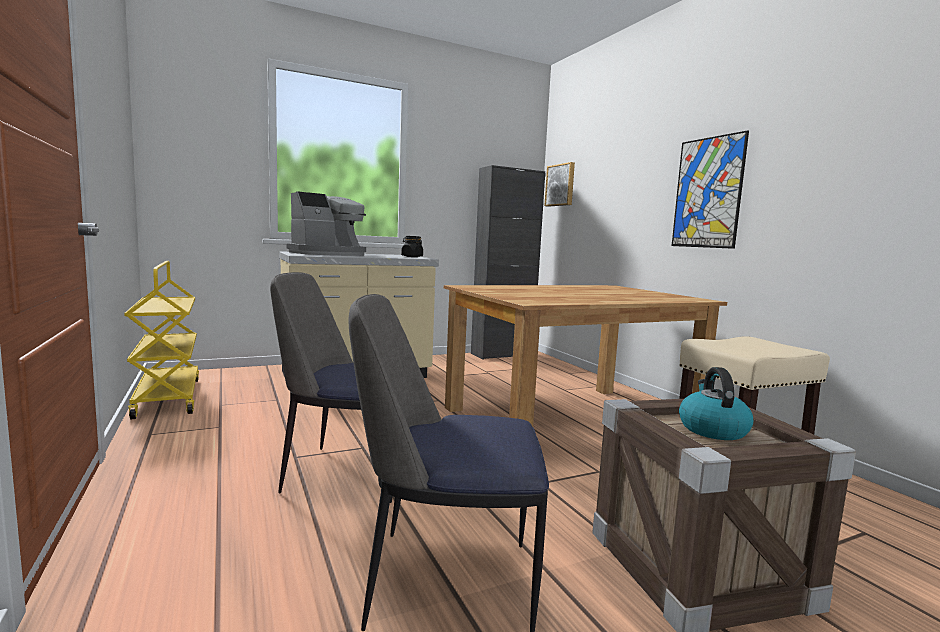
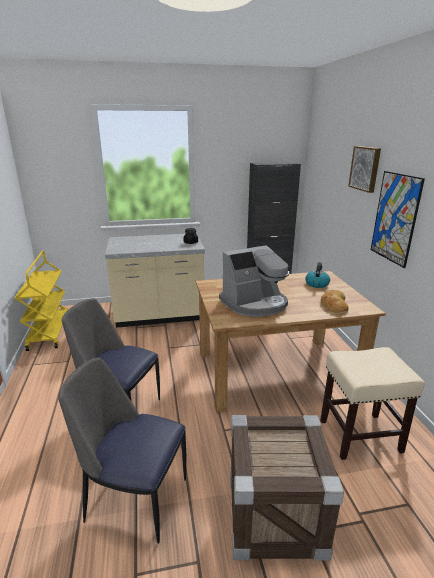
camera: 15 degrees right, 15 degrees up
coffee machine [287,191,366,256] -> coffee machine moved to [219,245,289,317]
picture [544,162,575,207] -> picture moved to [348,146,381,193]
kettle [679,367,753,440] -> kettle moved to [305,262,330,288]
none -> bread [321,290,349,313]

